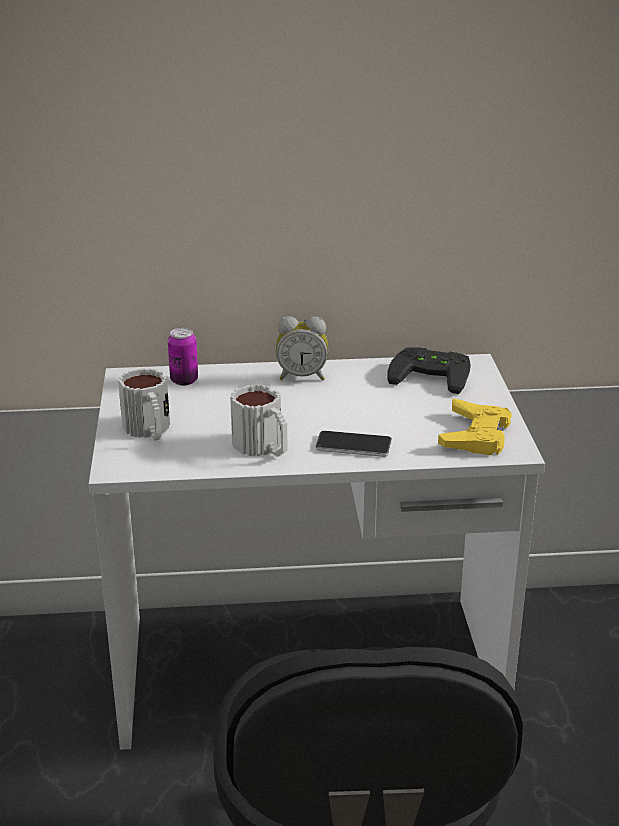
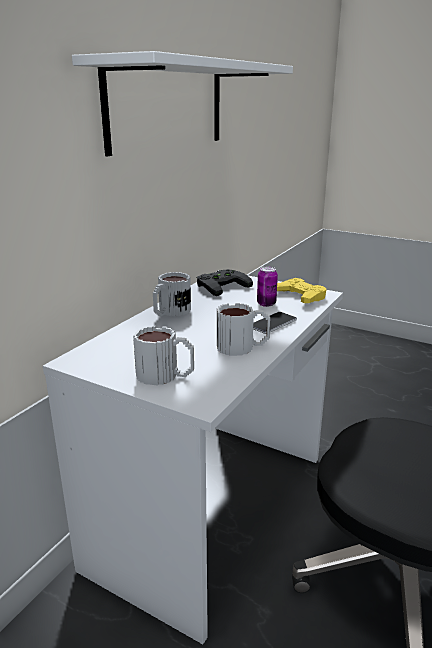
camera: 55 degrees left, 5 degrees down
can [168,328,198,386] -> can moved to [257,267,278,307]
alarm clock [276,316,328,381] -> mug [153,272,191,316]
none -> white shelf [72,51,293,156]

